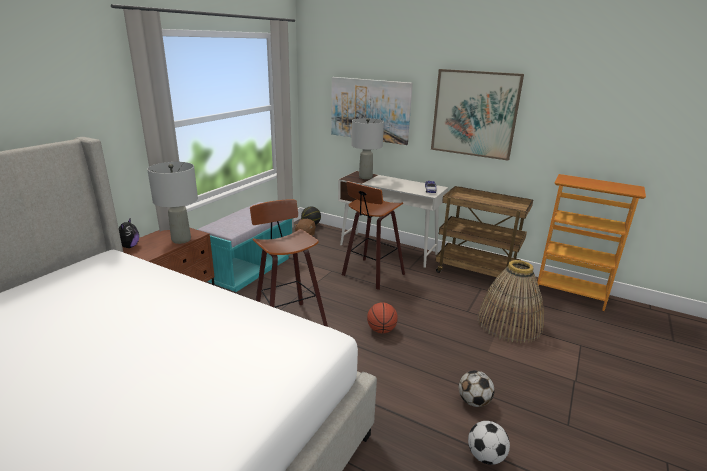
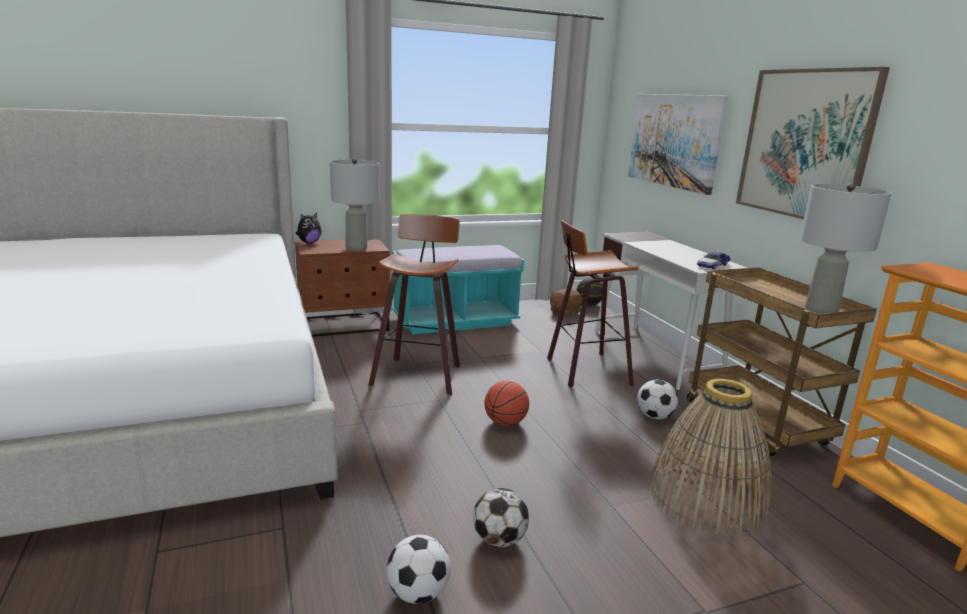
camera: 40 degrees right, 5 degrees down
grey table lamp [351,118,384,179] -> grey table lamp moved to [800,183,892,314]
none -> football [637,380,678,419]

